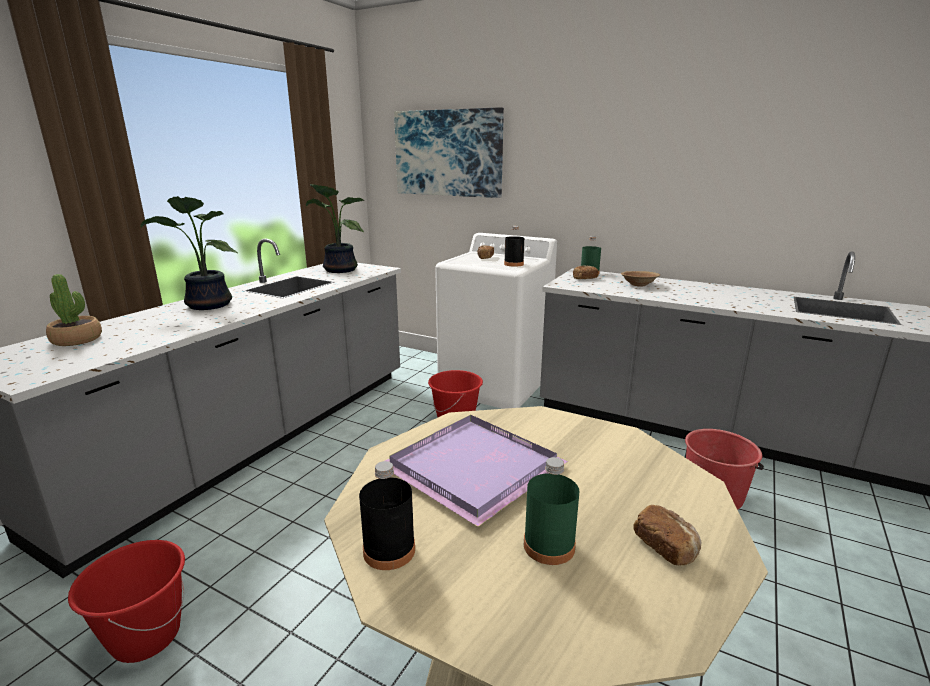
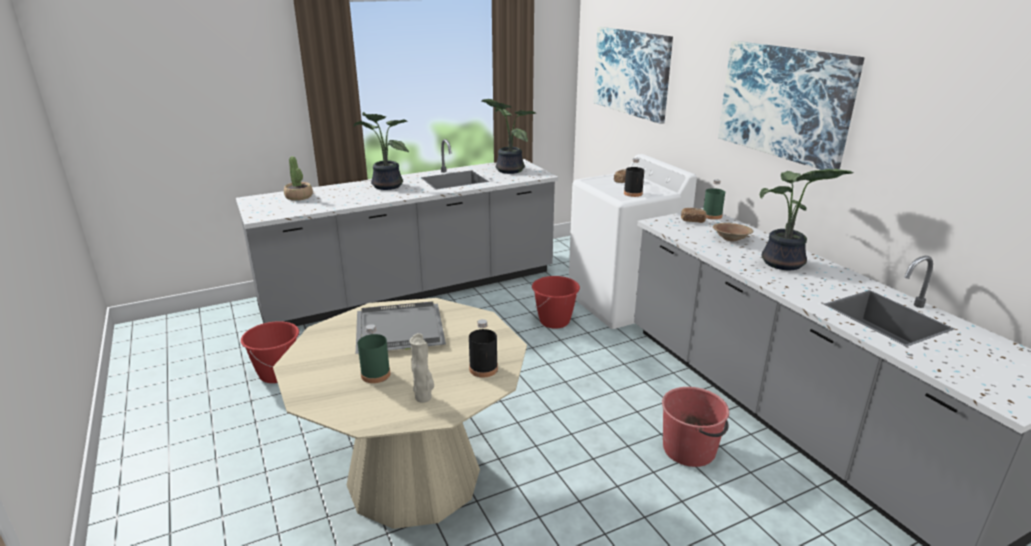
camera: 35 degrees right, 5 degrees up
black bottle [359,461,415,570] -> black bottle moved to [469,319,498,378]
purple tray [385,415,568,527] -> grey tray [356,301,446,354]
bread [633,505,701,566] -> beige vase [410,333,434,403]
none -> picture [718,41,864,170]
none -> potted plant [760,169,853,270]

